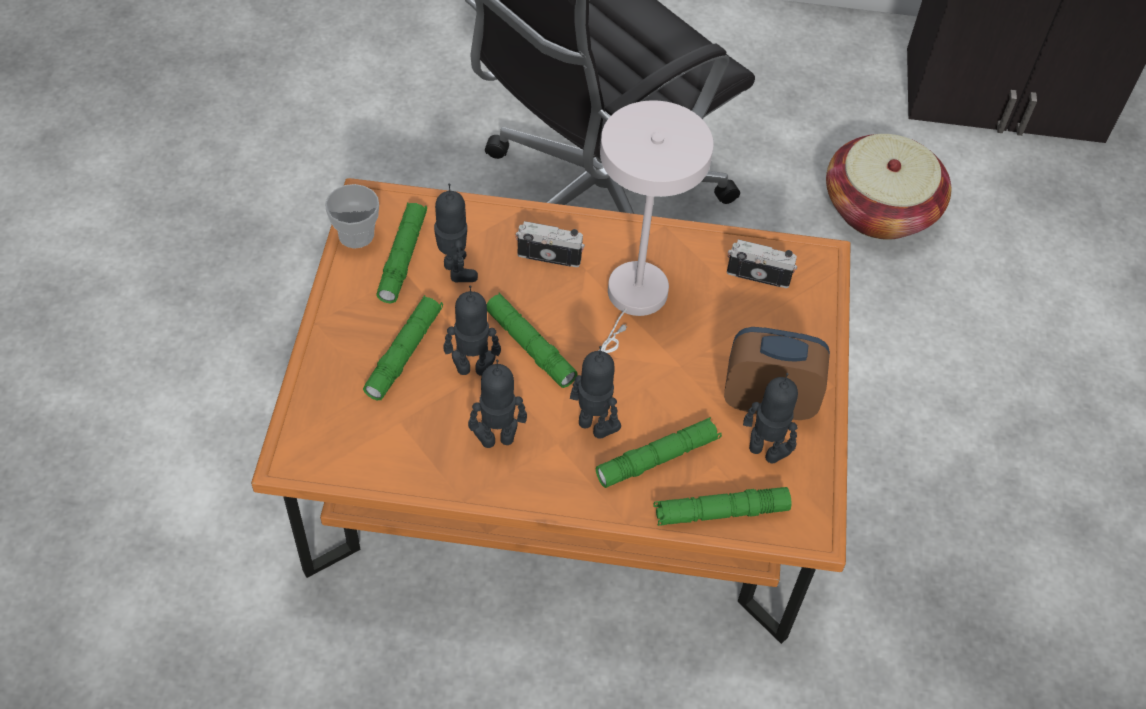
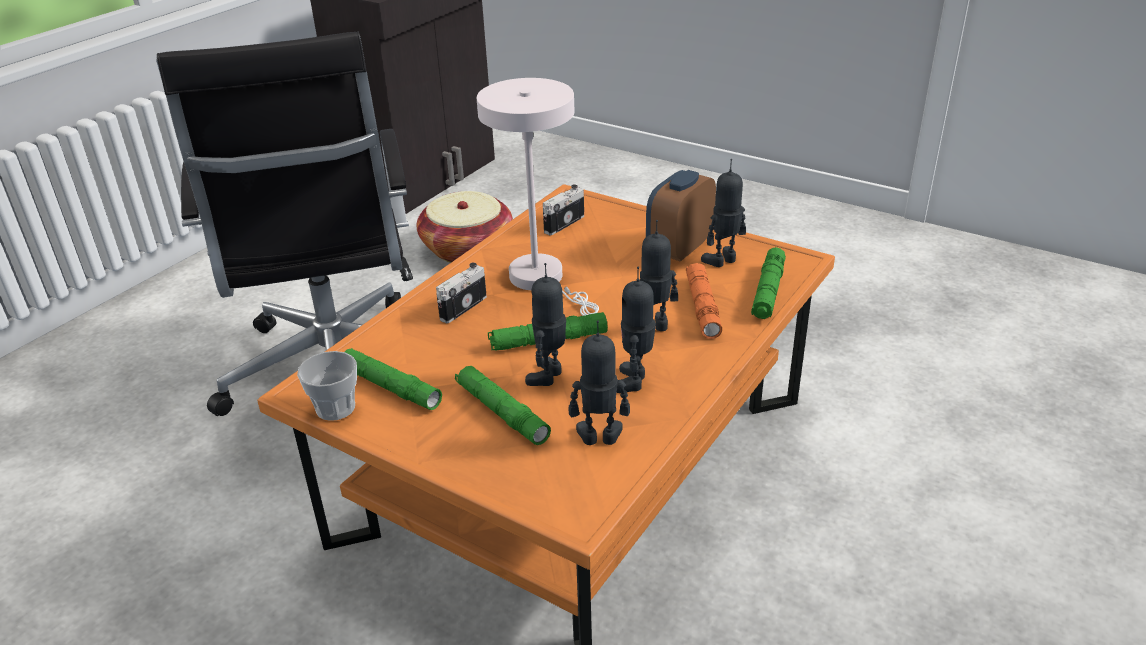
camera: 60 degrees left, 20 degrees down
toy robot [434,183,478,282] -> toy robot moved to [569,321,630,445]
green flashlight [595,417,722,488] -> orange flashlight [686,263,722,339]

